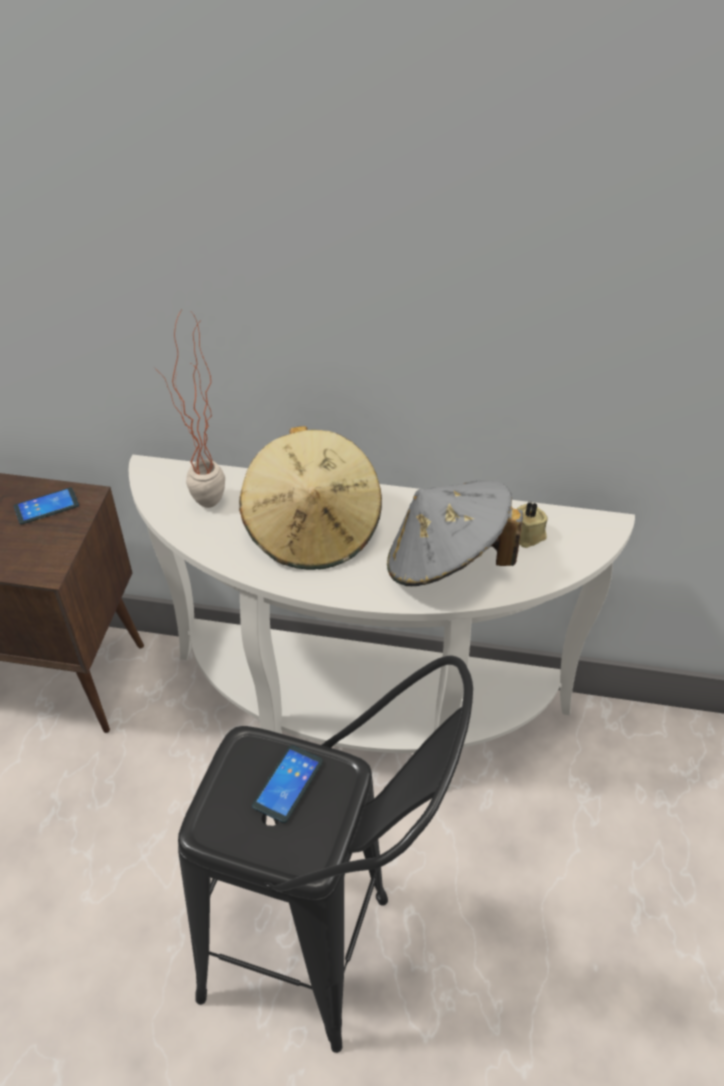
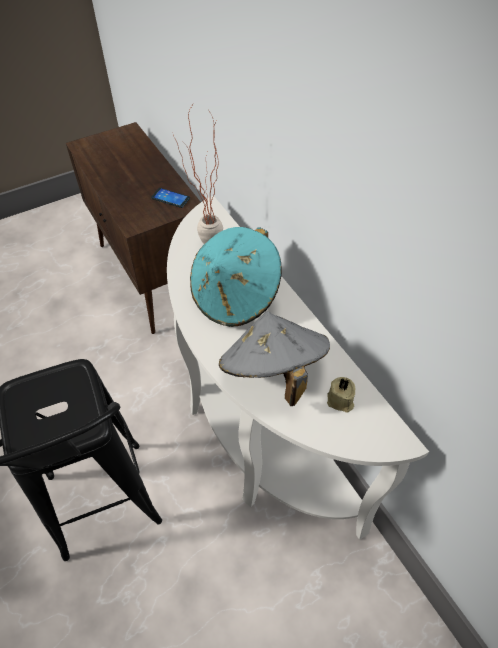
camera: 50 degrees right, 5 degrees up
beige hat [239,426,382,570] -> turquoise hat [190,227,282,327]
phone [252,745,323,823] -> none

